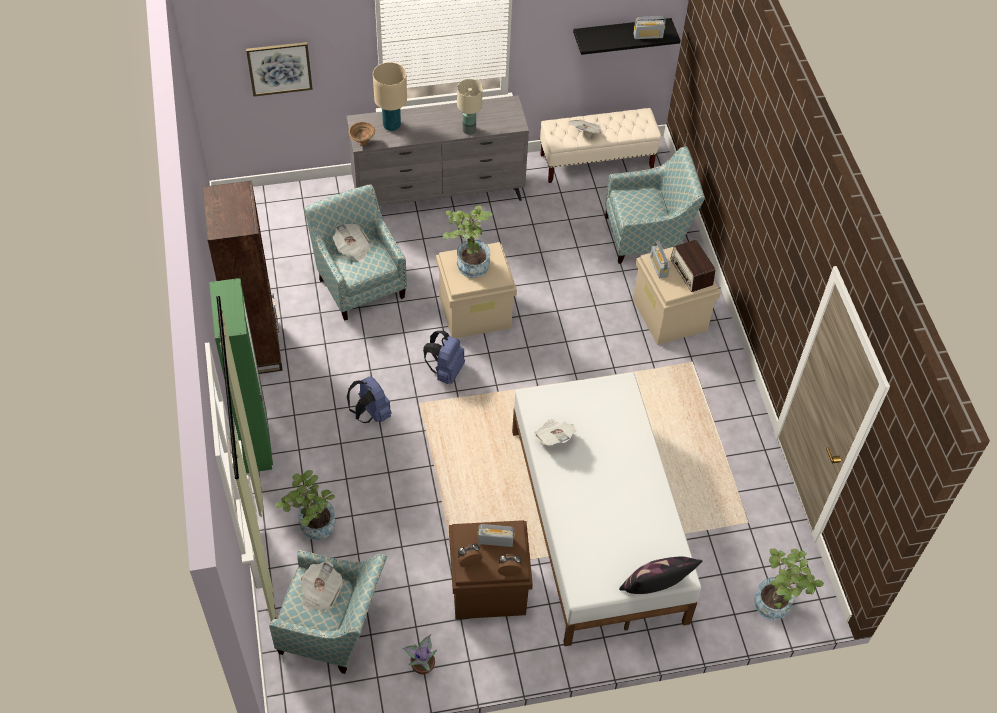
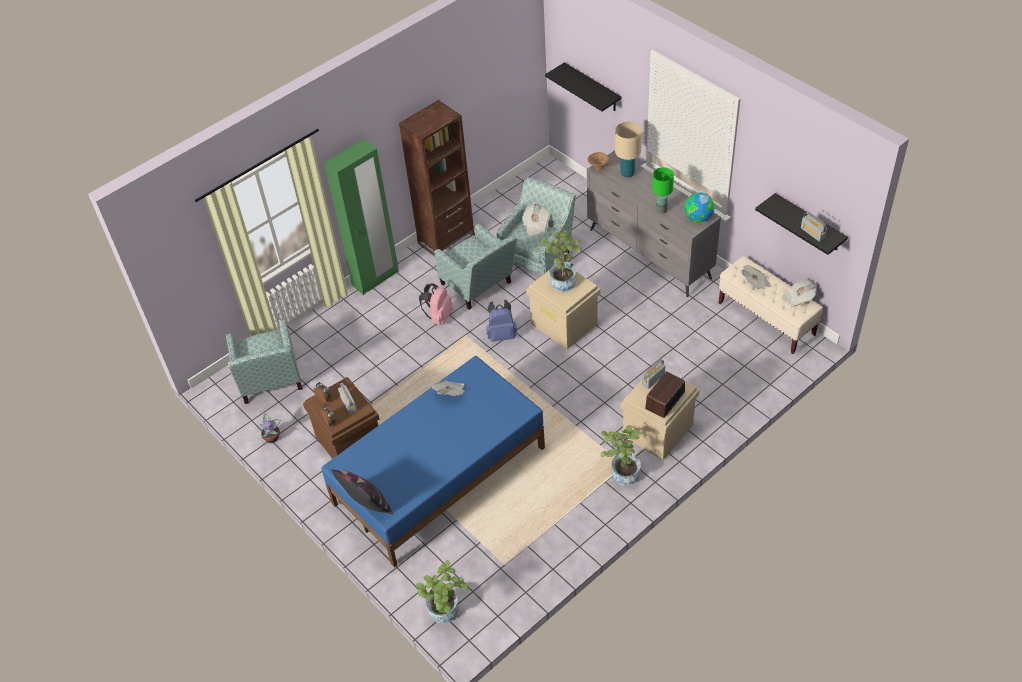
camera: 65 degrees right, 5 degrees down
picture [246,42,313,96] -> black shelf [545,62,622,111]
potted plant [276,470,336,540] -> potted plant moved to [600,425,642,486]
newspaper [300,562,343,610] -> newspaper moved to [782,279,817,307]
blue backpack [347,376,391,423] -> pink backpack [419,283,453,325]
beige table lamp [457,79,483,135] -> green table lamp [652,167,674,214]
white bed [512,372,701,646] -> blue bed [321,356,545,567]
armchair [605,147,705,264] -> armchair moved to [434,224,517,310]
none -> globe [684,192,715,222]

